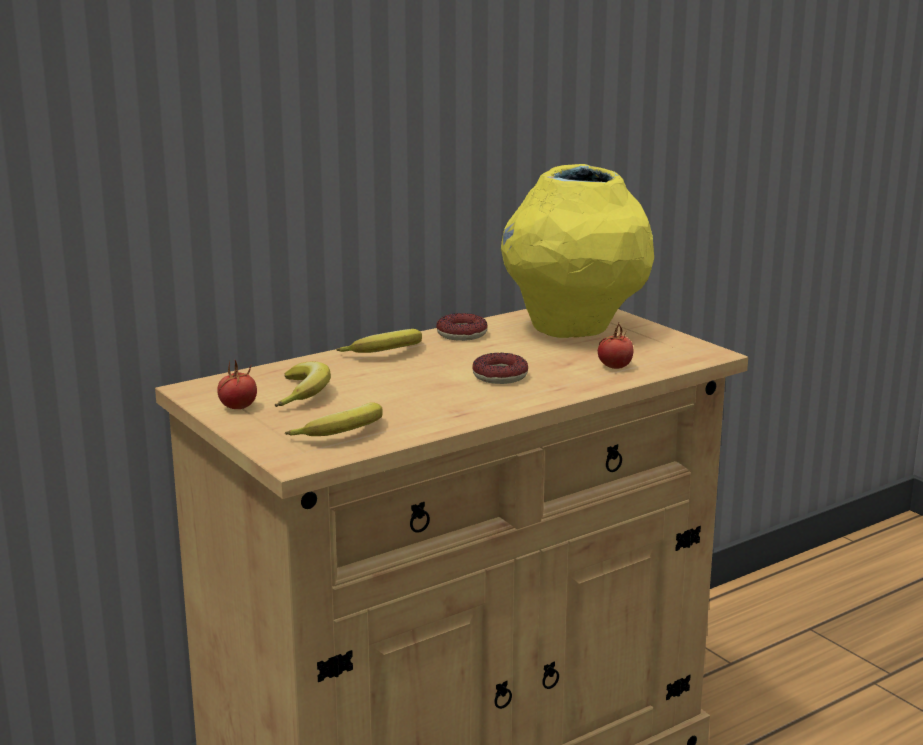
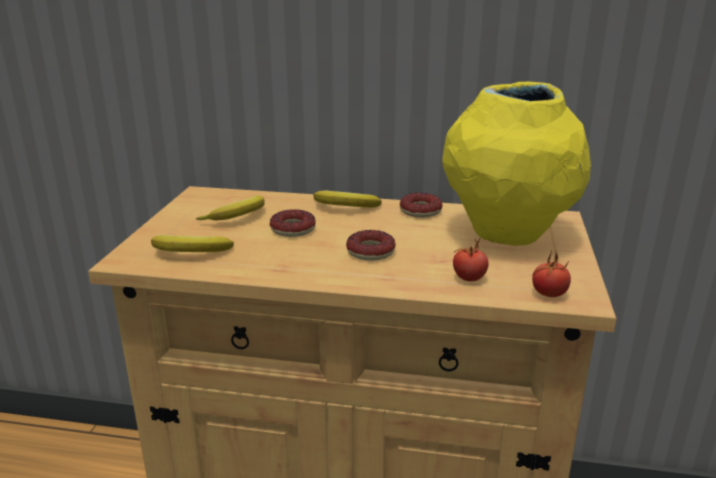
camera: 45 degrees right, 5 degrees up
tomato [217,360,257,409] -> tomato moved to [532,252,571,297]
none -> donut [270,209,316,237]

